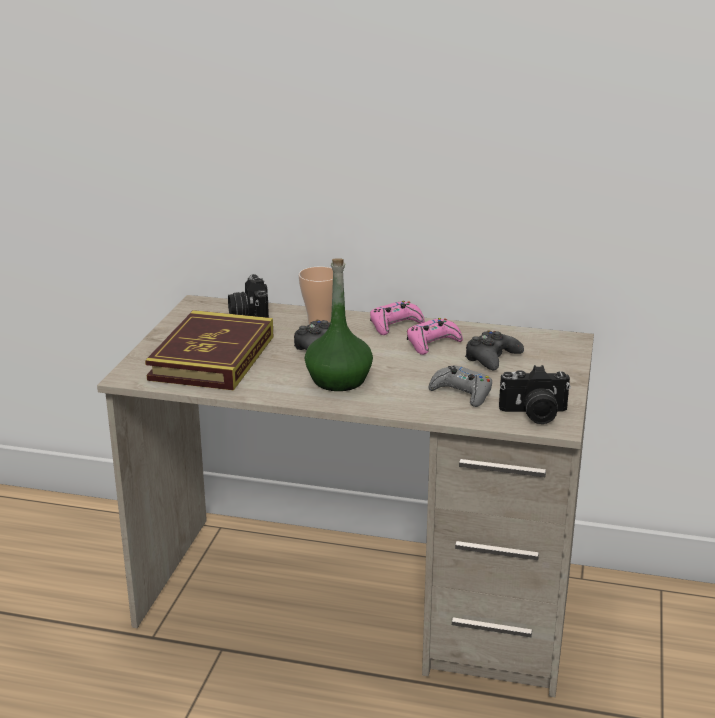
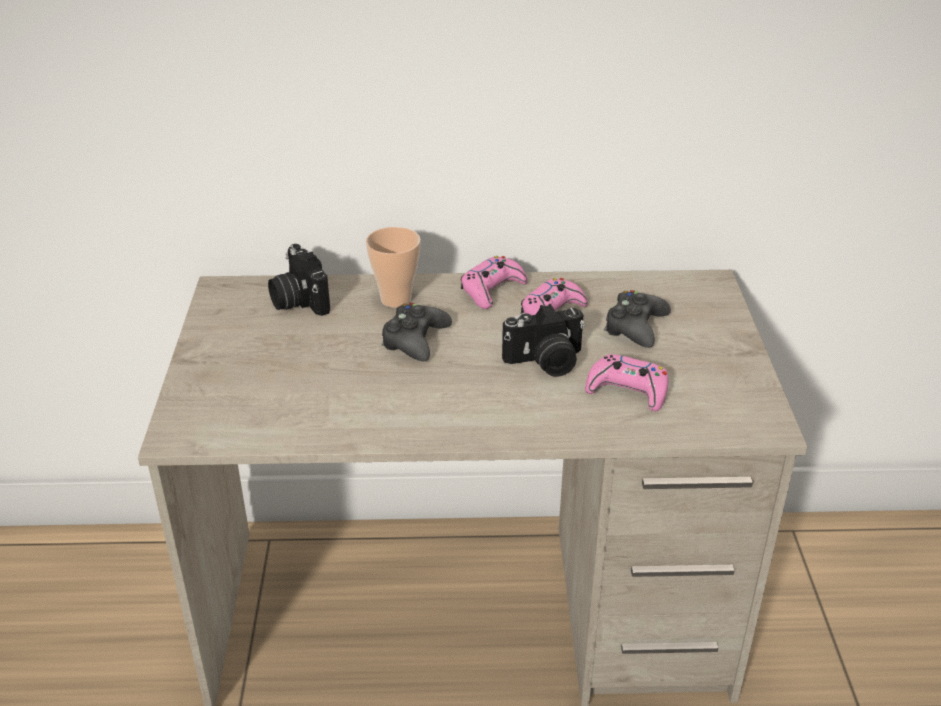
camera: 15 degrees left, 10 degrees up
book [145,310,273,390] -> none
green bottle [305,258,373,391] -> none
grey game controller [429,365,492,407] -> pink game controller [585,354,669,411]
camera [499,365,571,424] -> camera moved to [502,304,585,377]

